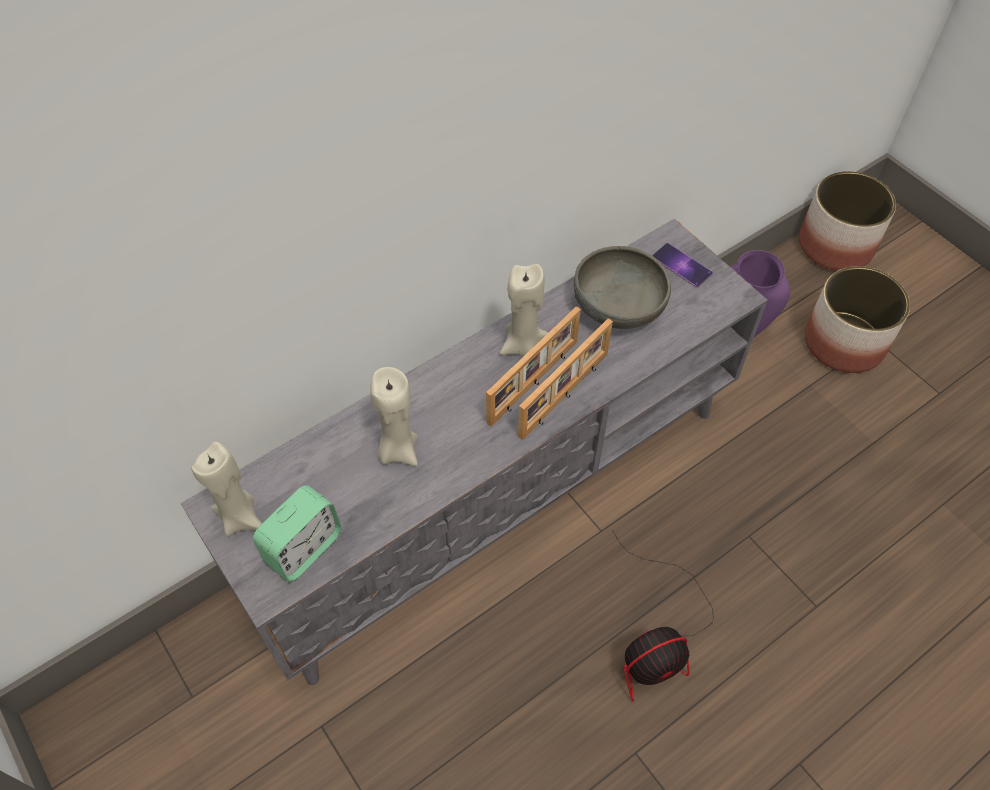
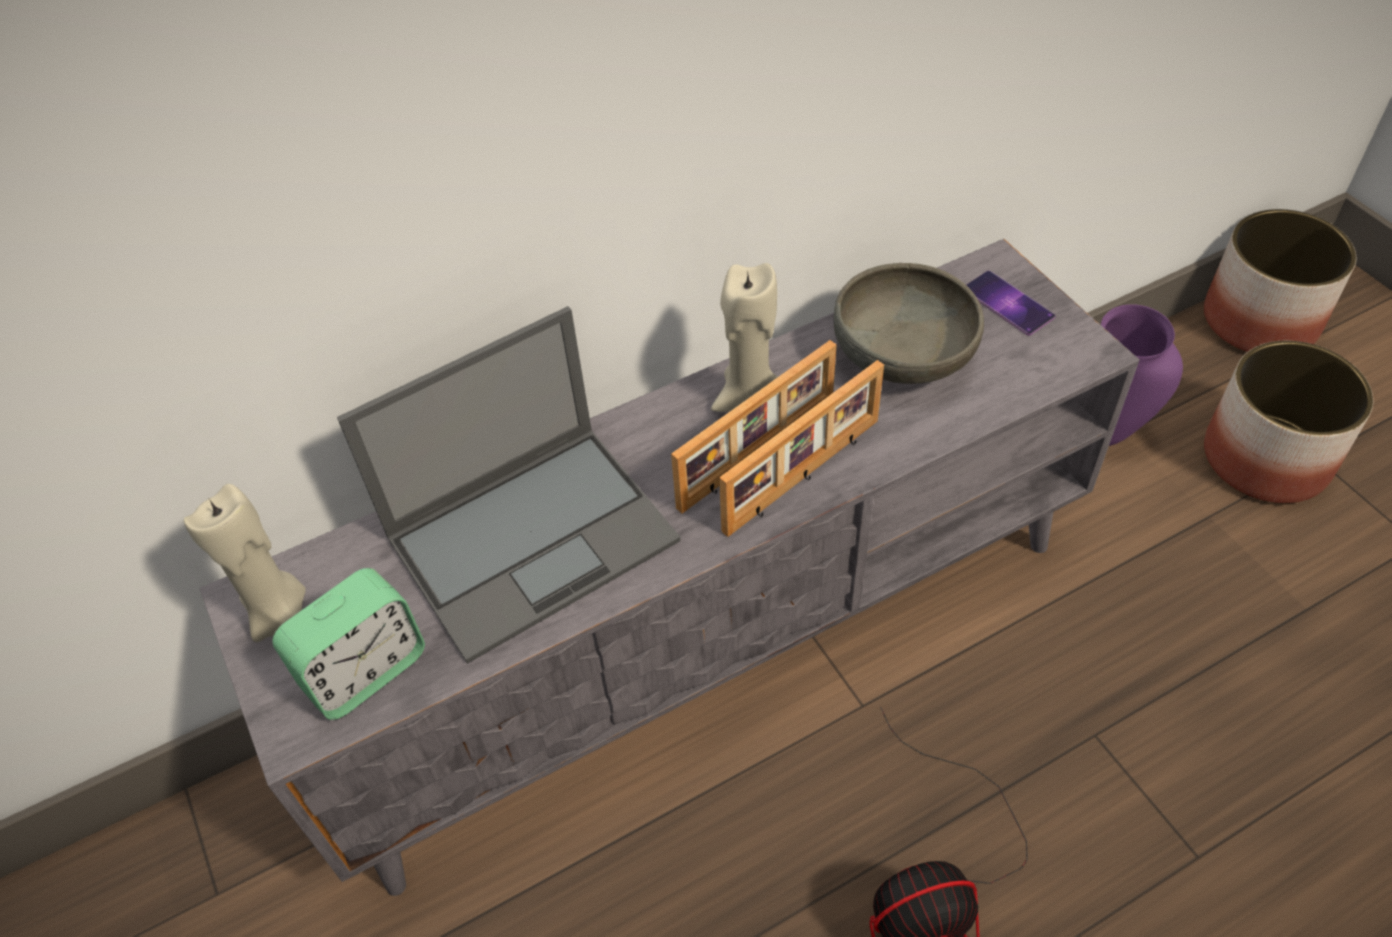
camera: 10 degrees right, 5 degrees down
beige candle [370,367,418,466] -> laptop [337,306,681,663]

